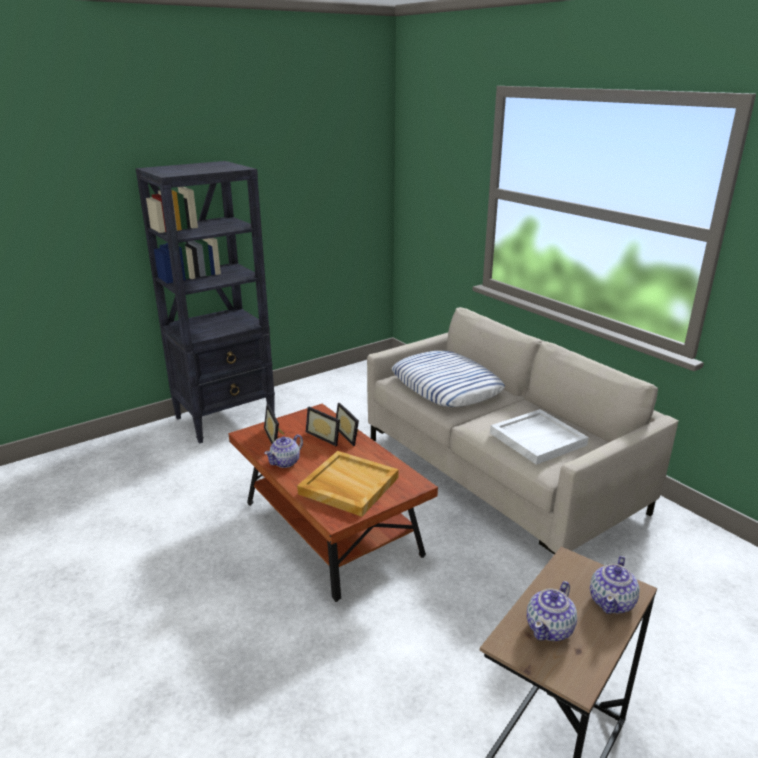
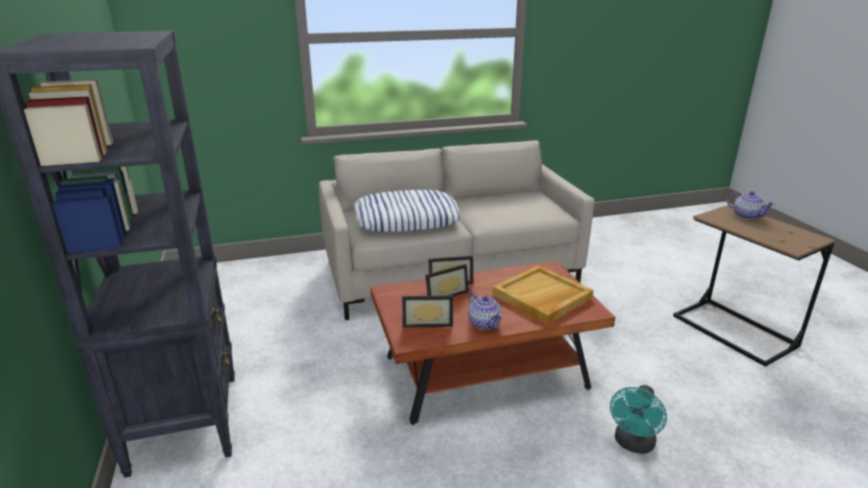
camera: 70 degrees left, 0 degrees up
white tray [490,409,589,465] -> none
teapot [527,581,577,641] -> none
none -> turquoise fan [610,385,667,454]

